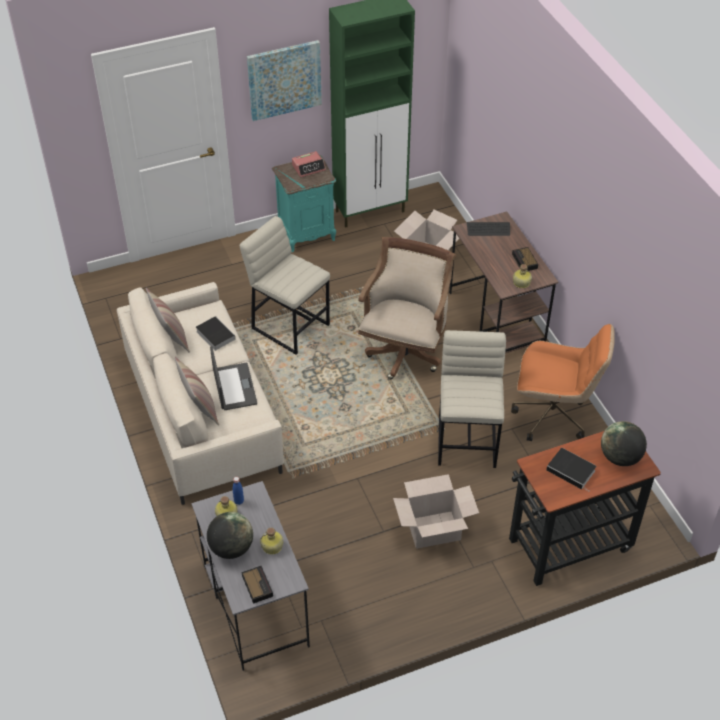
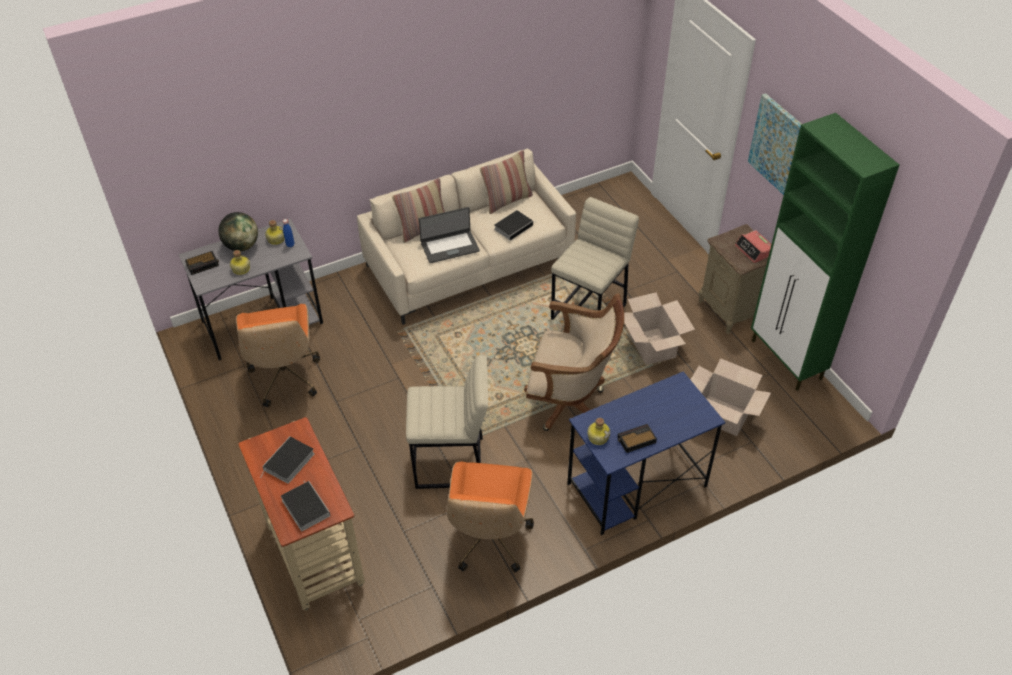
camera: 85 degrees right, 0 degrees up
turquoise nightstand [272,155,336,252] -> beige nightstand [698,224,768,334]
cardboard box [393,474,479,549] -> cardboard box moved to [624,292,695,365]
brown desk [449,212,558,353] -> blue desk [567,371,725,535]
keyboard [467,222,510,236] -> none
black cart [509,431,661,586] -> beige cart [239,417,365,611]
globe [601,421,647,466] -> book [281,480,330,531]
none -> orange office chair [236,304,320,407]

